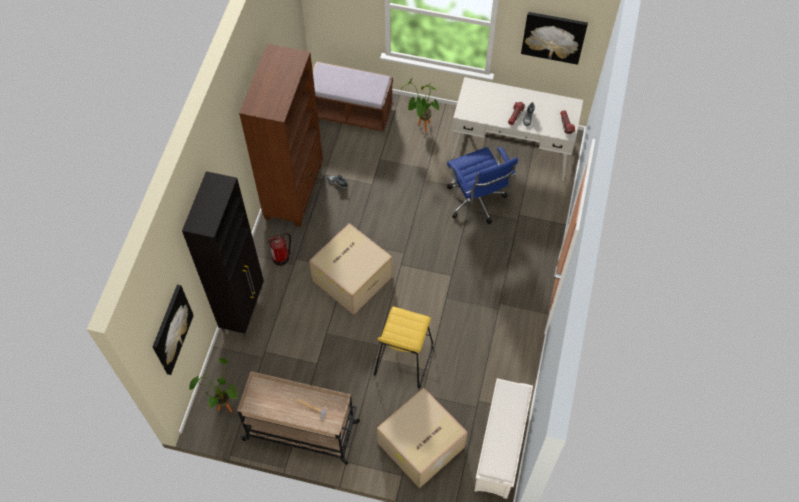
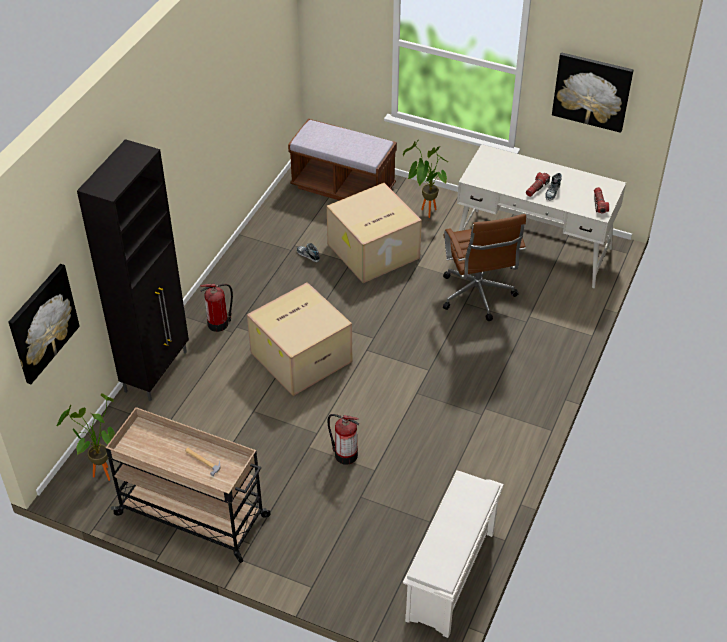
camera: 10 degrees right, 15 degrees down
brown bookcase [239,44,323,227] -> none
yellow stool [374,306,433,388] -> fire extinguisher [328,414,359,465]
cardboard box [377,388,468,489] -> cardboard box moved to [327,183,422,283]
blue office chair [447,147,518,224] -> brown office chair [443,214,526,322]

